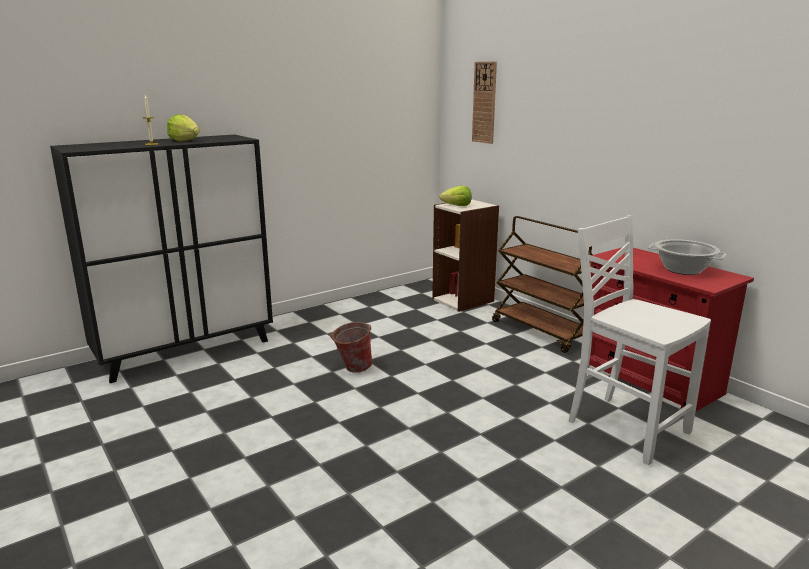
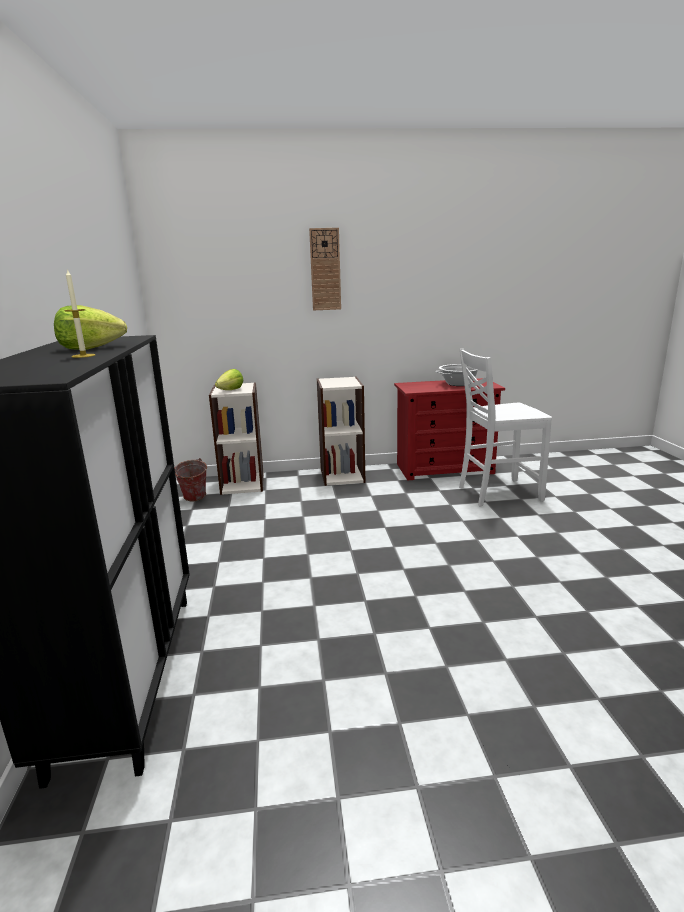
camera: 60 degrees left, 0 degrees up
bucket [330,322,373,373] -> bucket moved to [175,458,207,501]
wall clock [472,62,497,144] -> wall clock moved to [309,228,341,311]
brown cart [492,216,593,353] -> bookcase [317,377,365,486]

